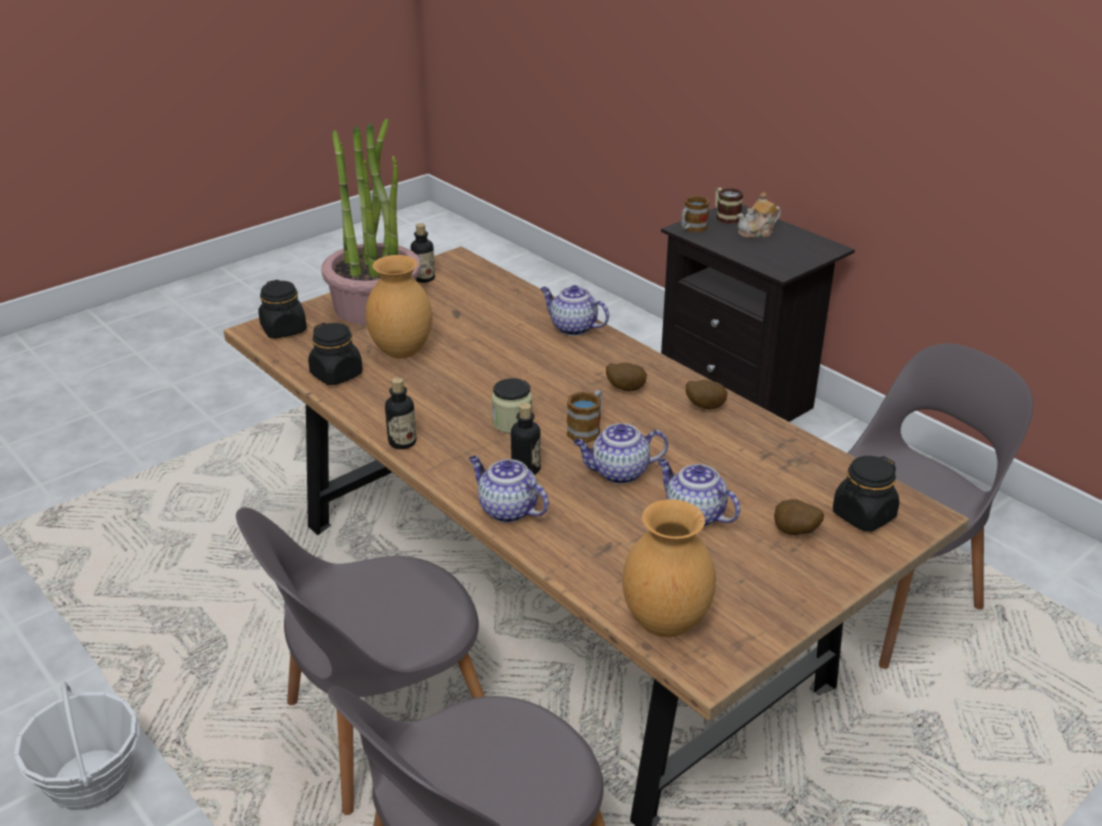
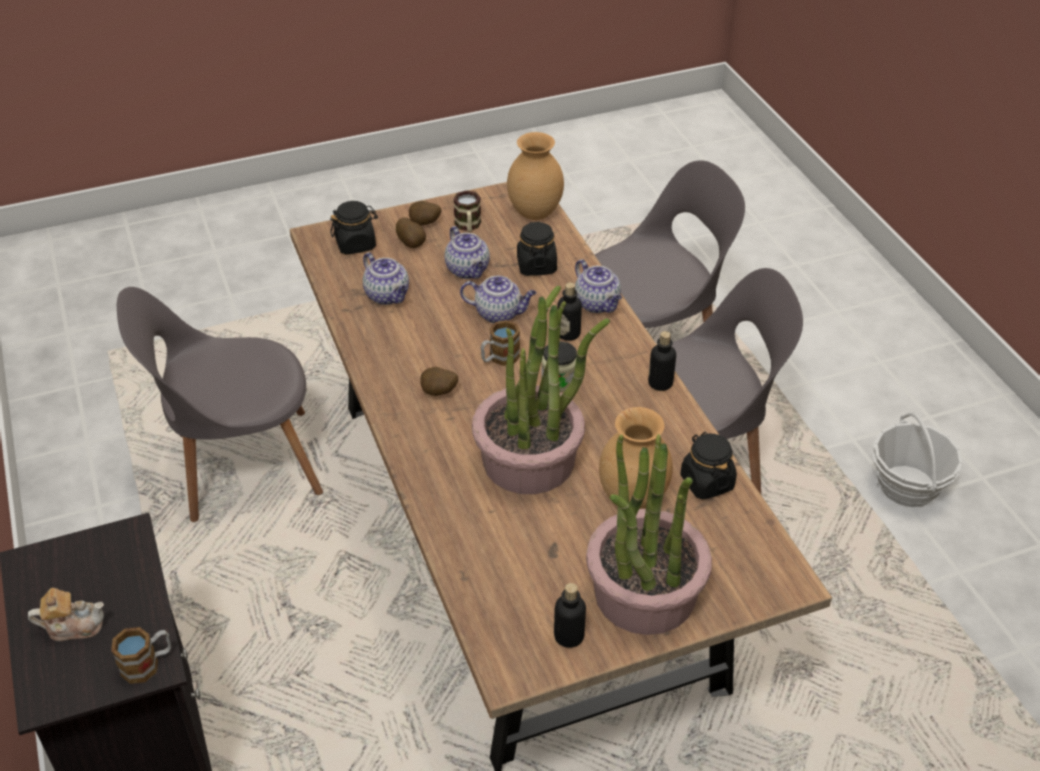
camera: 160 degrees left, 10 degrees up
black jar [258,280,307,339] -> black jar moved to [517,221,557,276]
teapot [540,285,609,336] -> teapot moved to [363,252,409,305]
potato [686,380,728,410] -> potato moved to [409,201,441,226]
mug [715,188,744,224] -> mug moved to [453,190,481,232]
none -> potted plant [472,286,610,494]

